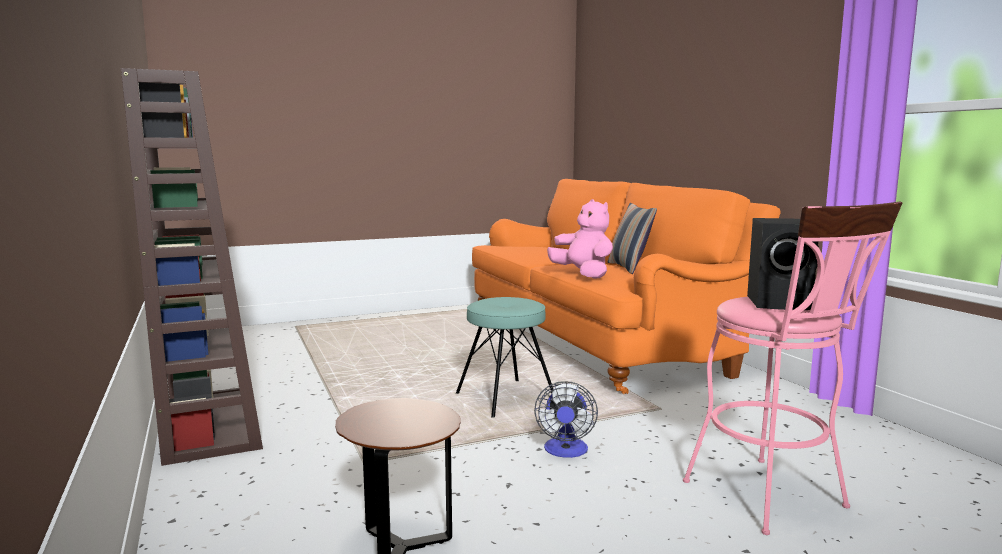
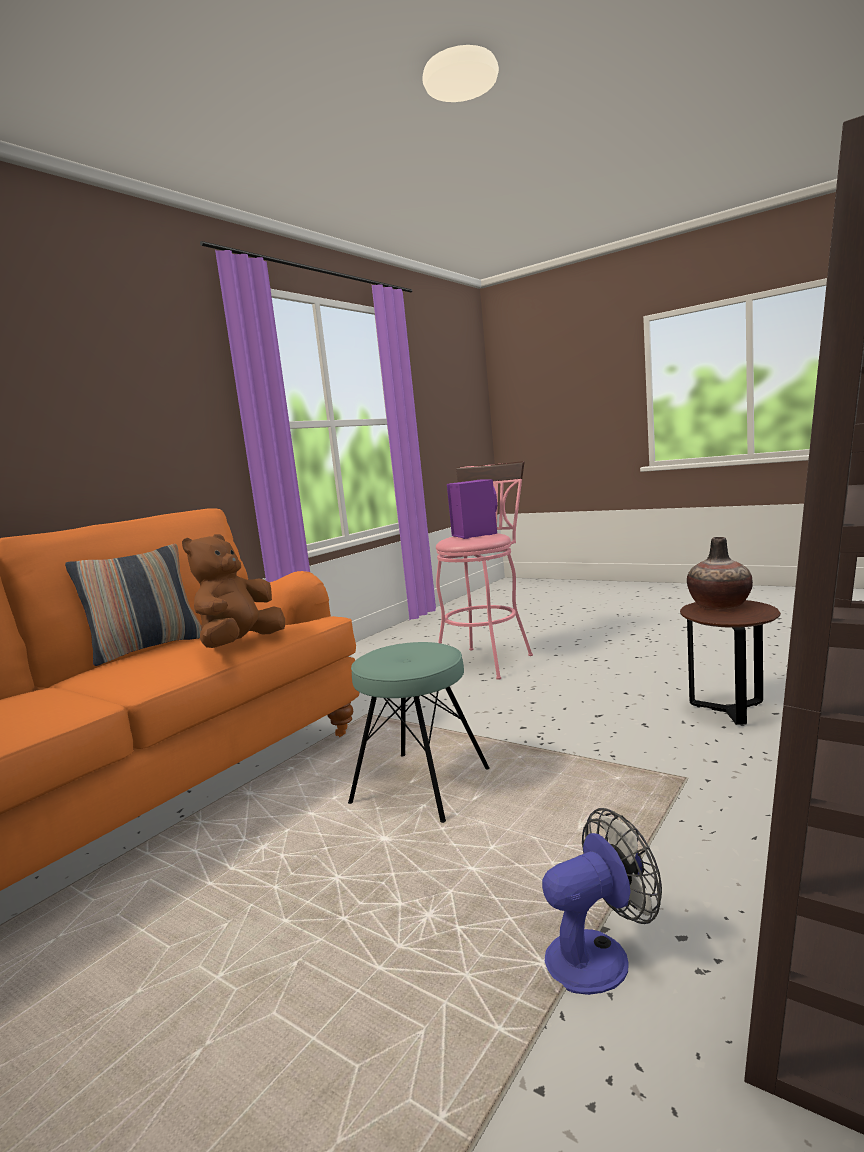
camera: 120 degrees left, 0 degrees up
fan [534,381,598,458] -> fan moved to [542,808,662,995]
pink plush toy [547,199,613,279] -> brown plush toy [182,534,285,648]
black speaker [747,218,819,310] -> purple speaker [447,479,497,539]
none -> vase [687,537,753,609]

